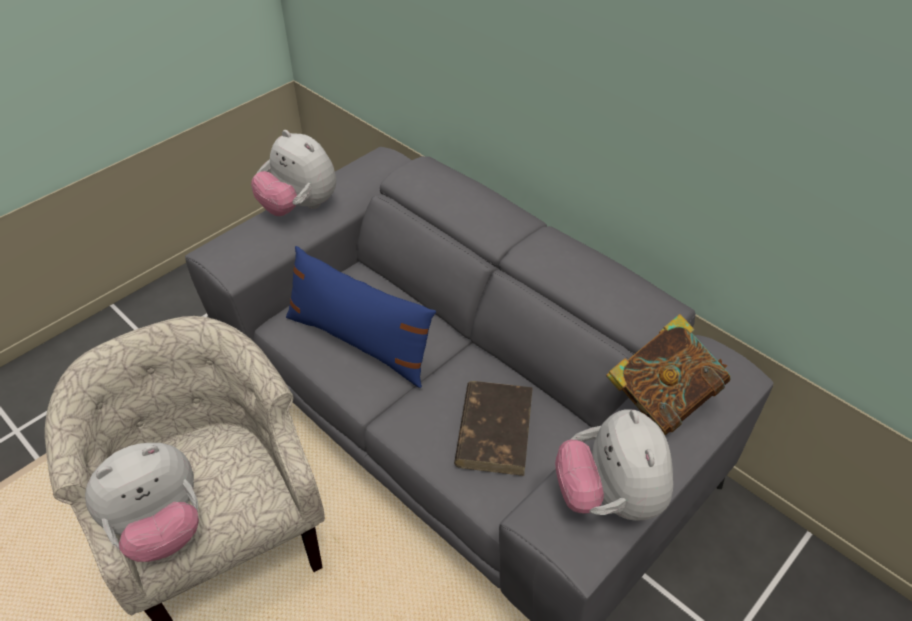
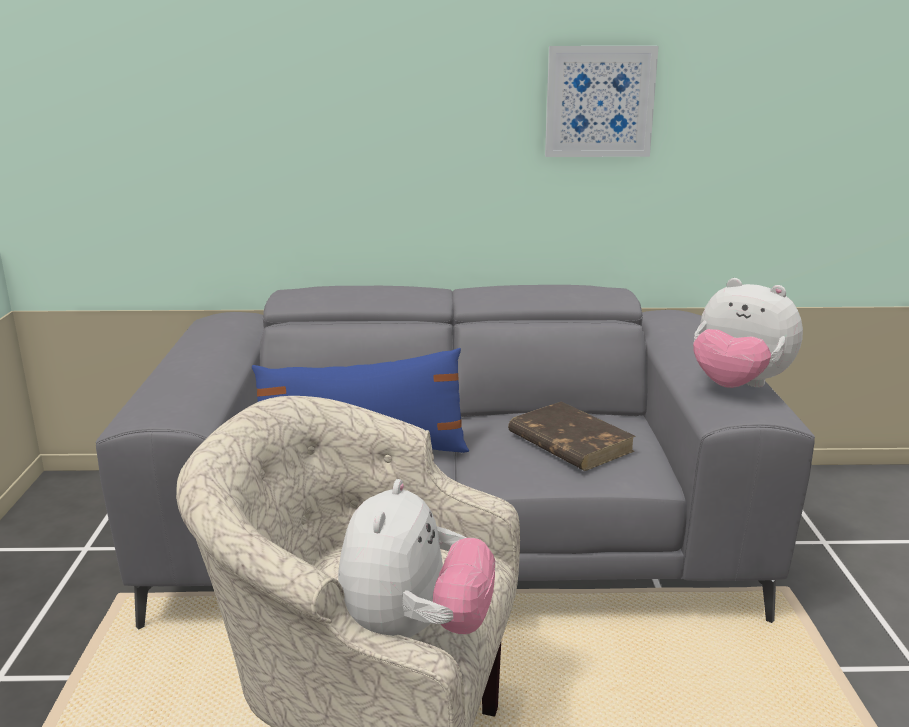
camera: 45 degrees left, 25 degrees down
plush toy [251,130,336,216] -> none
book [606,314,730,435] -> none
none -> picture [545,46,659,157]

